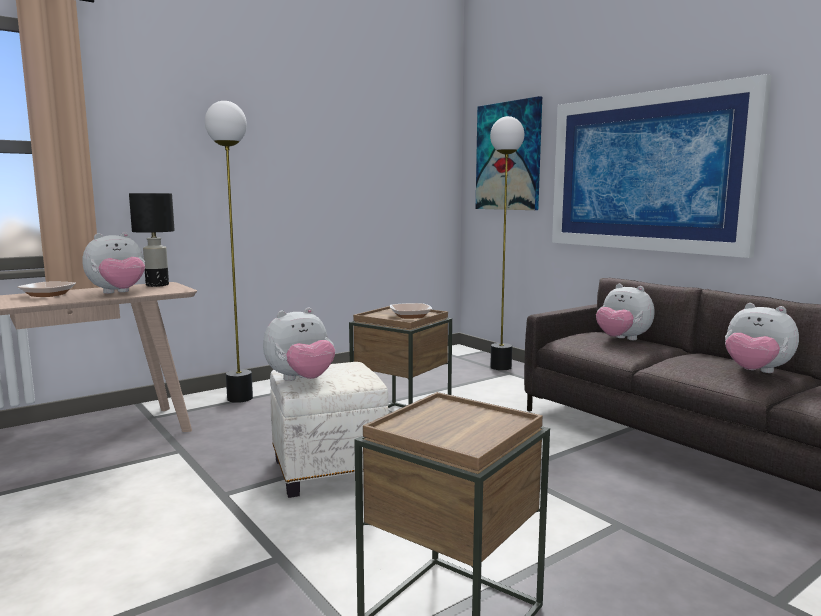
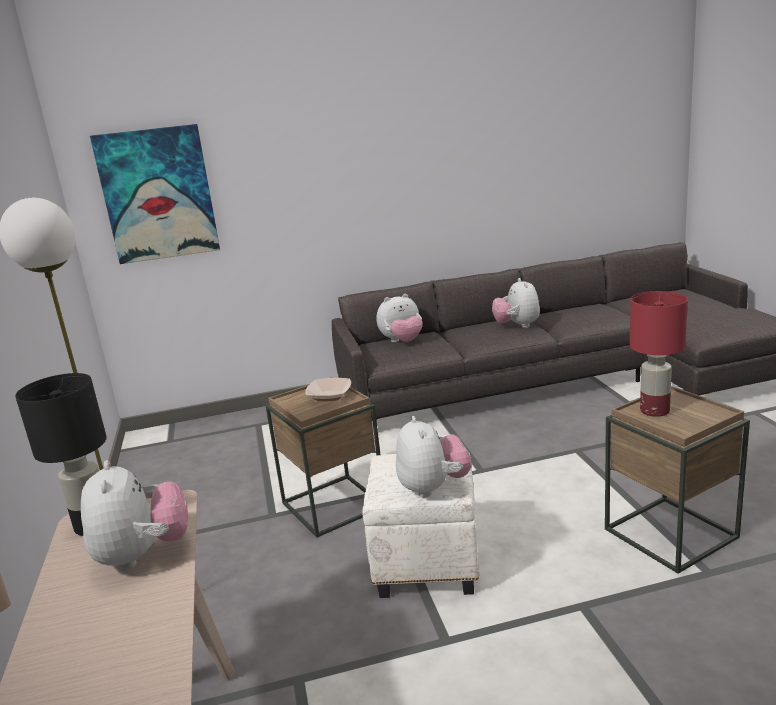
camera: 65 degrees left, 10 degrees up
bowl [17,282,76,297] -> none
floor lamp [490,116,524,370] -> none
picture [552,74,772,258] -> none
plush toy [725,303,799,373] -> plush toy turned 105 degrees clockwise [492,278,540,328]
none -> red table lamp [630,291,688,417]

